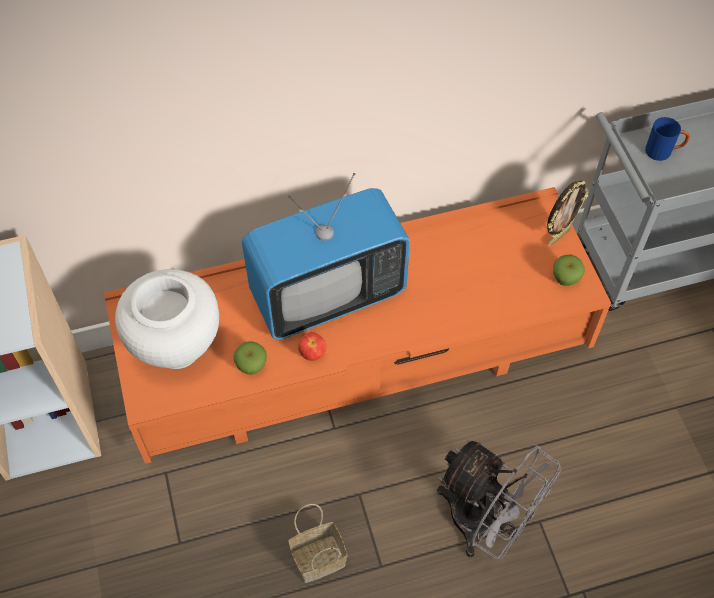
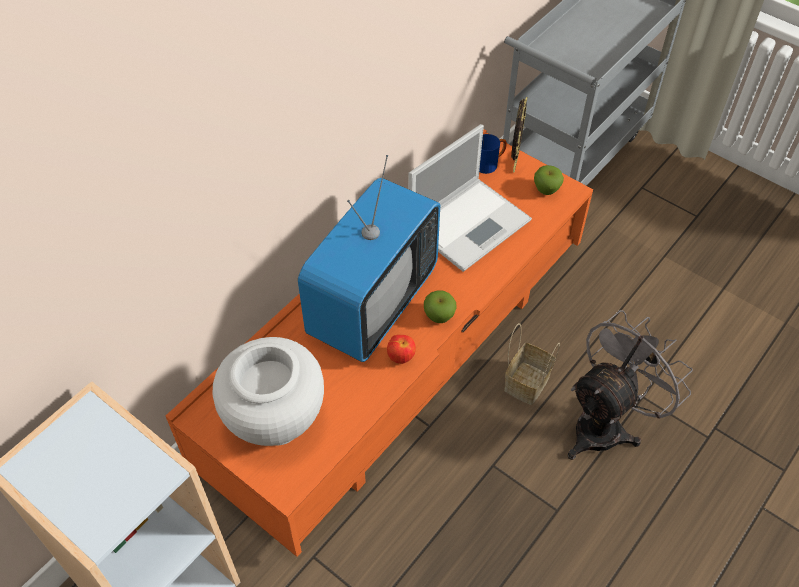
camera: 35 degrees left, 5 degrees down
apple [233,341,267,375] -> apple moved to [424,291,457,323]
basket [288,504,347,583] -> basket moved to [504,323,560,405]
grey fan [437,440,562,559] -> grey fan turned 45 degrees counterclockwise [568,310,693,460]
blue mug [645,117,690,161] -> blue mug moved to [479,134,507,174]
none -> laptop [408,124,532,272]

